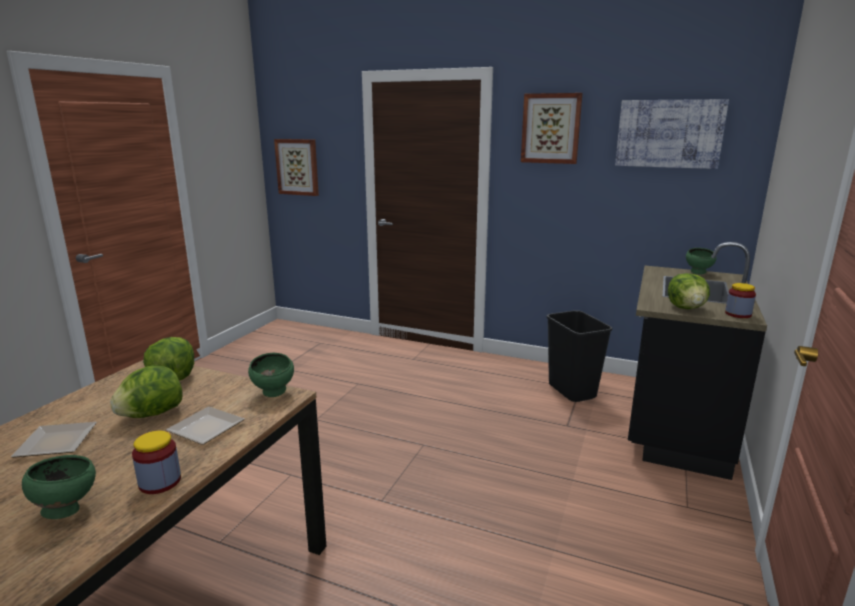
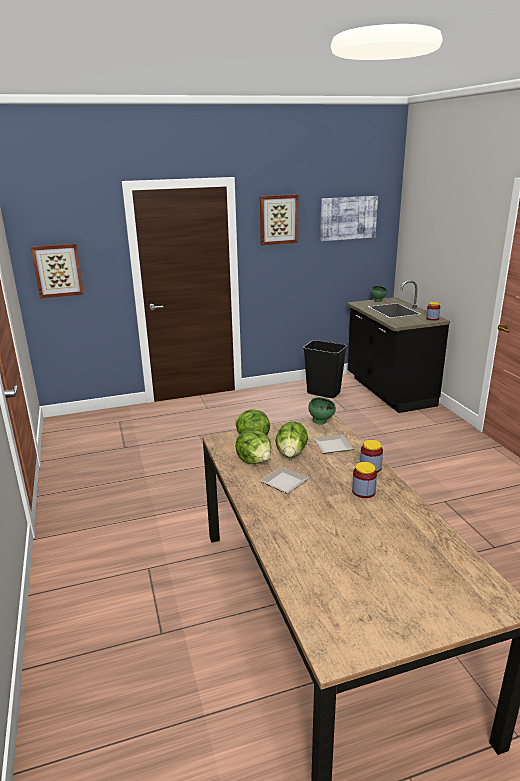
camera: 40 degrees left, 5 degrees up
green bowl [22,455,96,519] -> jar [352,462,377,498]
lettuce [668,273,710,309] -> lettuce moved to [235,430,271,464]

